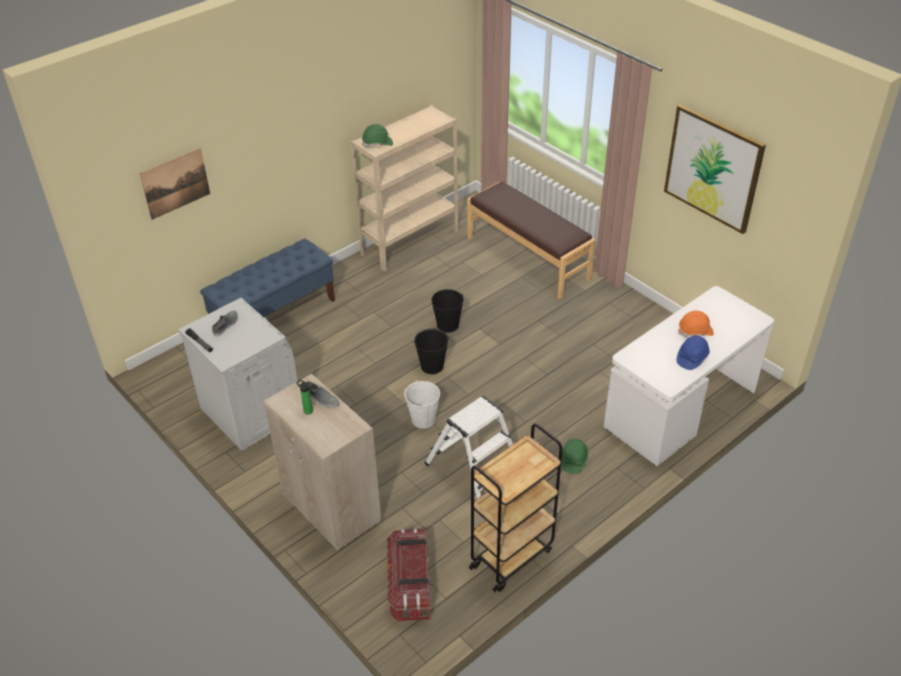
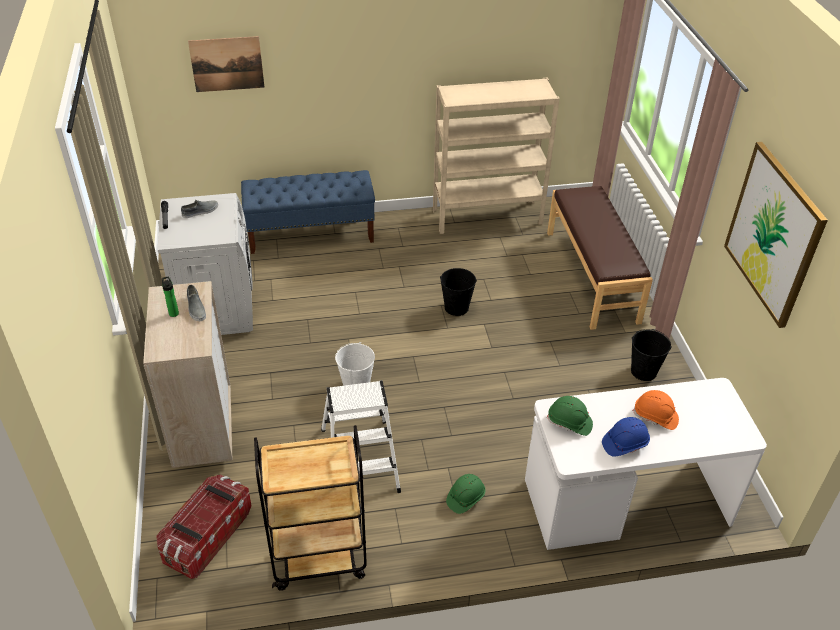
camera: 30 degrees right, 0 degrees up
green hard hat [362,124,393,147] -> green hard hat moved to [547,396,593,436]
black bucket [414,328,449,374] -> black bucket moved to [631,329,672,381]

